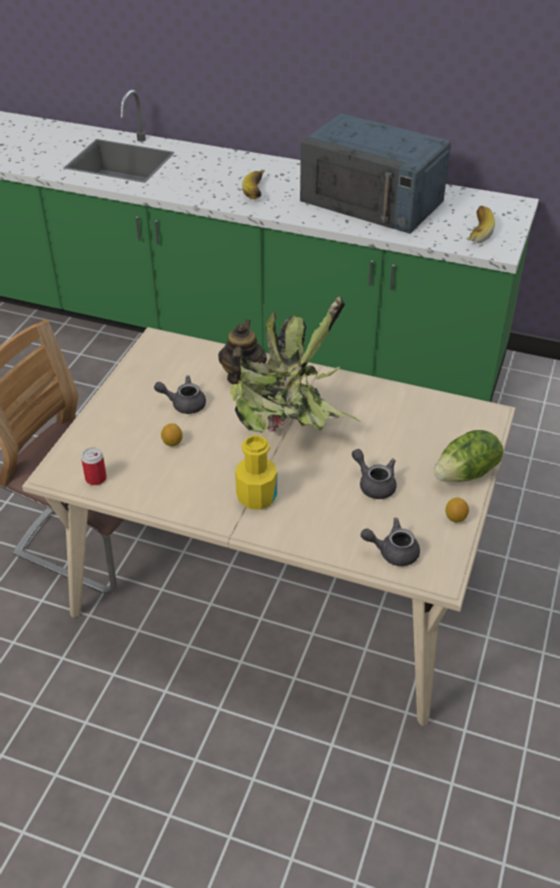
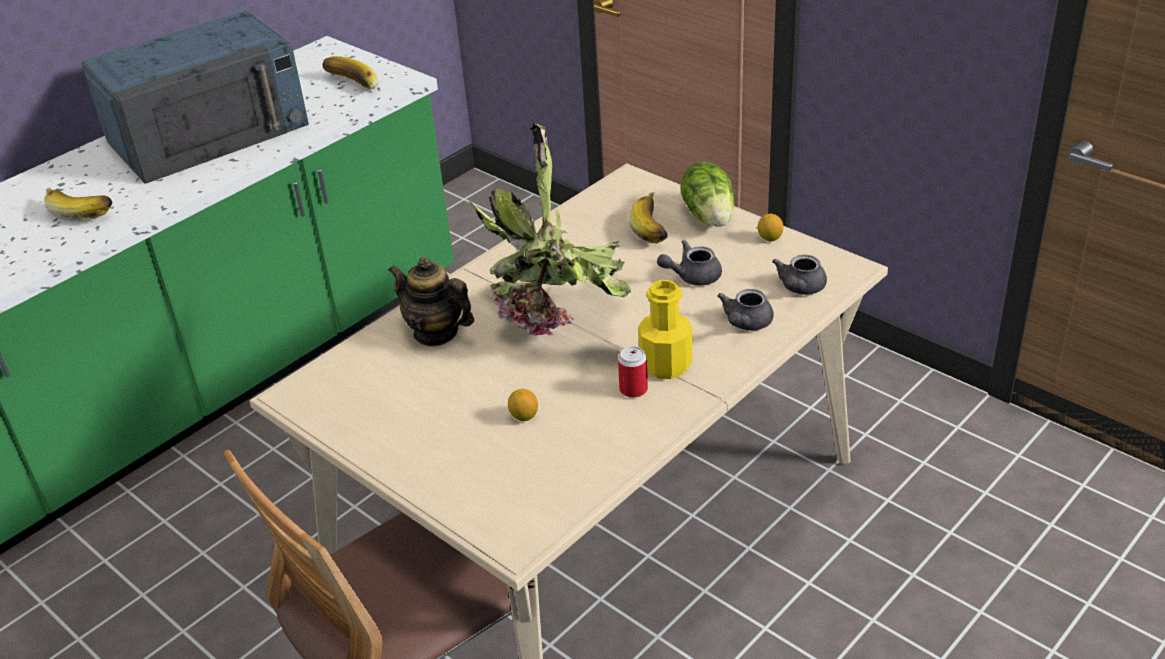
camera: 65 degrees left, 5 degrees down
can [81,447,107,485] -> can moved to [618,346,648,398]
grey teapot [154,375,206,414] -> grey teapot moved to [717,289,774,331]
none -> banana [629,192,668,243]

